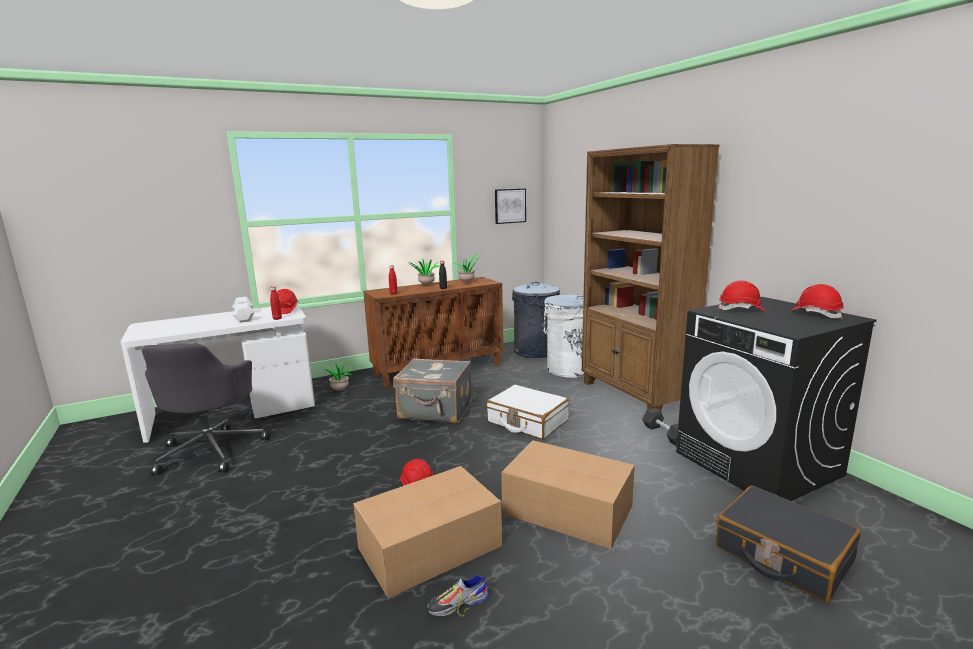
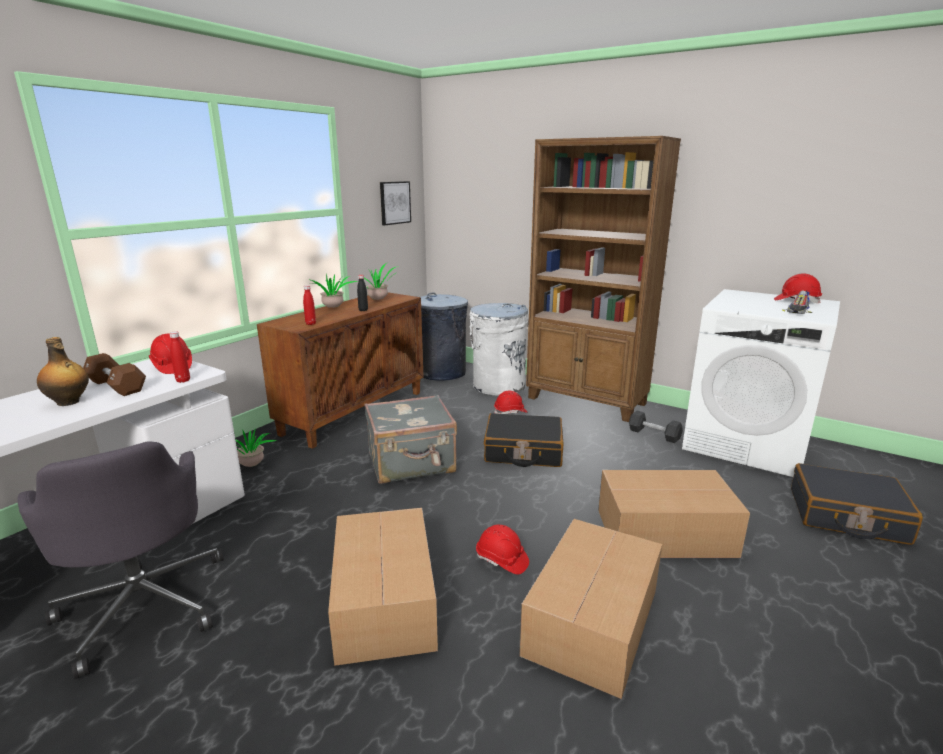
camera: 30 degrees left, 5 degrees up
white dumbbell [232,297,254,323] -> brown dumbbell [83,353,146,396]
shoe [427,575,489,616] -> shoe moved to [782,290,812,314]
white suitcase [486,384,569,439] -> black suitcase [484,413,564,467]
black washing machine [676,297,876,501] -> white washing machine [682,289,840,477]
red hard hat [718,280,766,312] -> red hard hat moved to [494,391,527,414]
none -> bottle [37,337,89,406]
none -> cardboard box [328,508,438,666]

